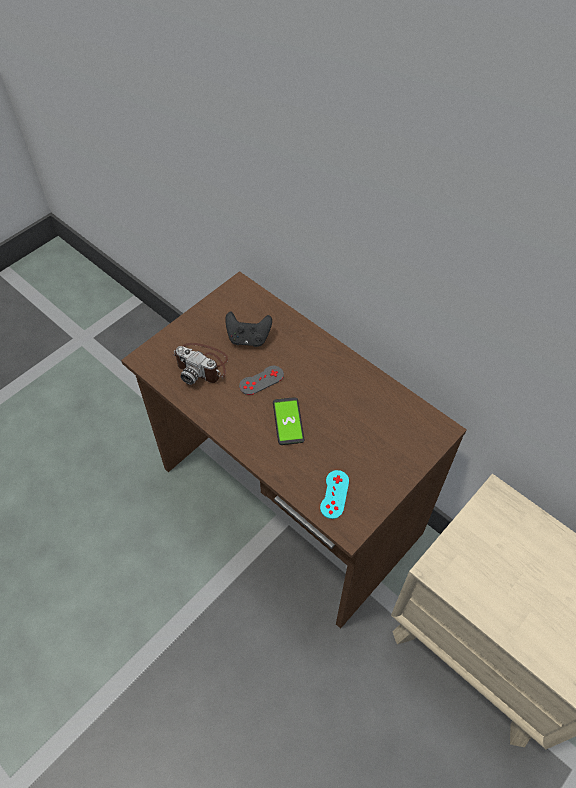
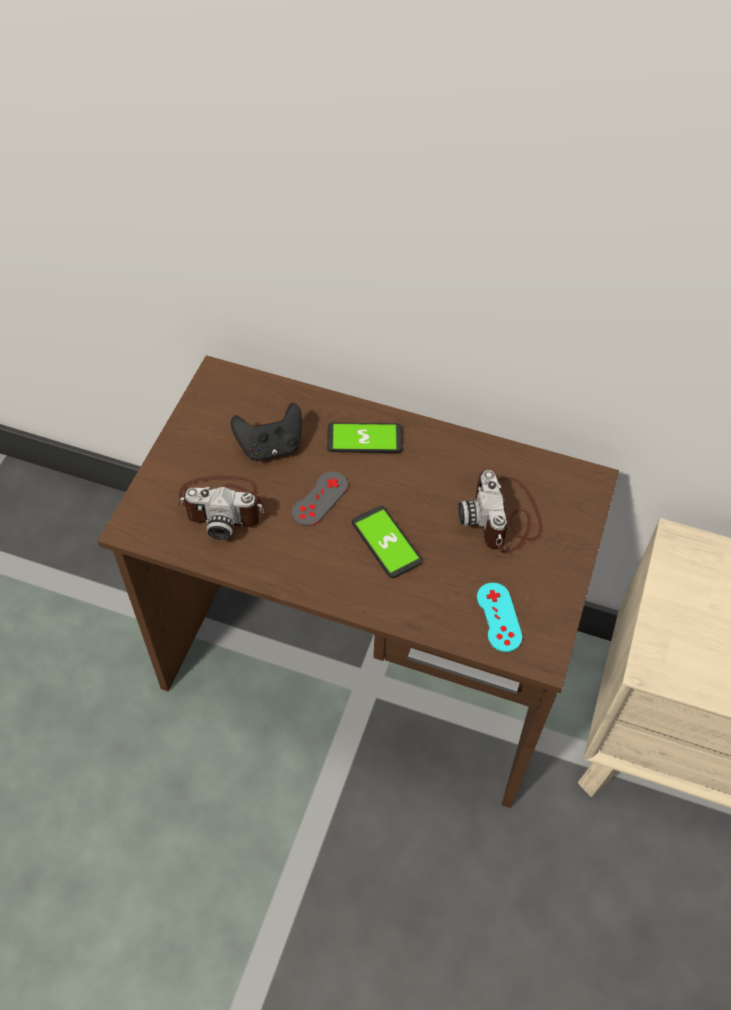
camera: 25 degrees left, 0 degrees up
none -> phone [327,423,403,453]
none -> camera [458,470,543,554]

